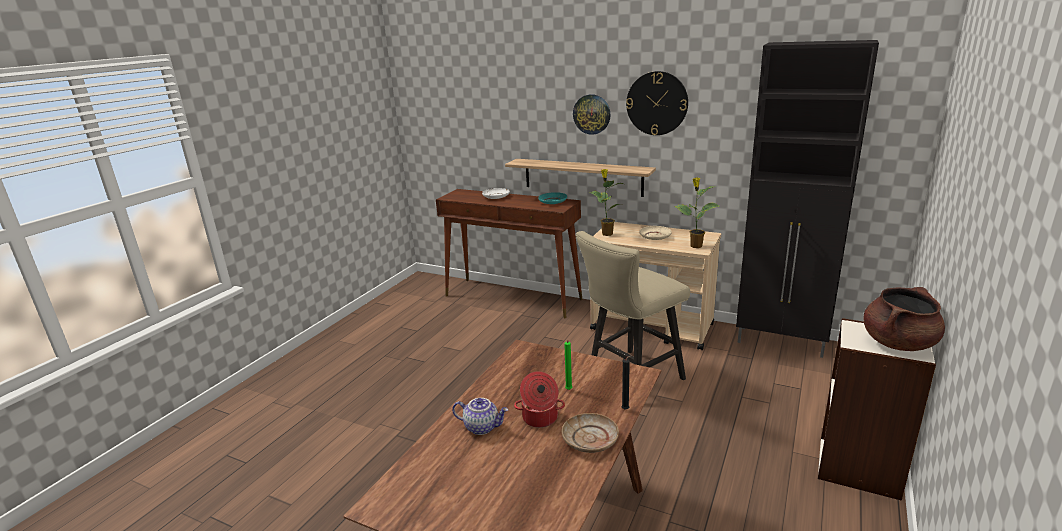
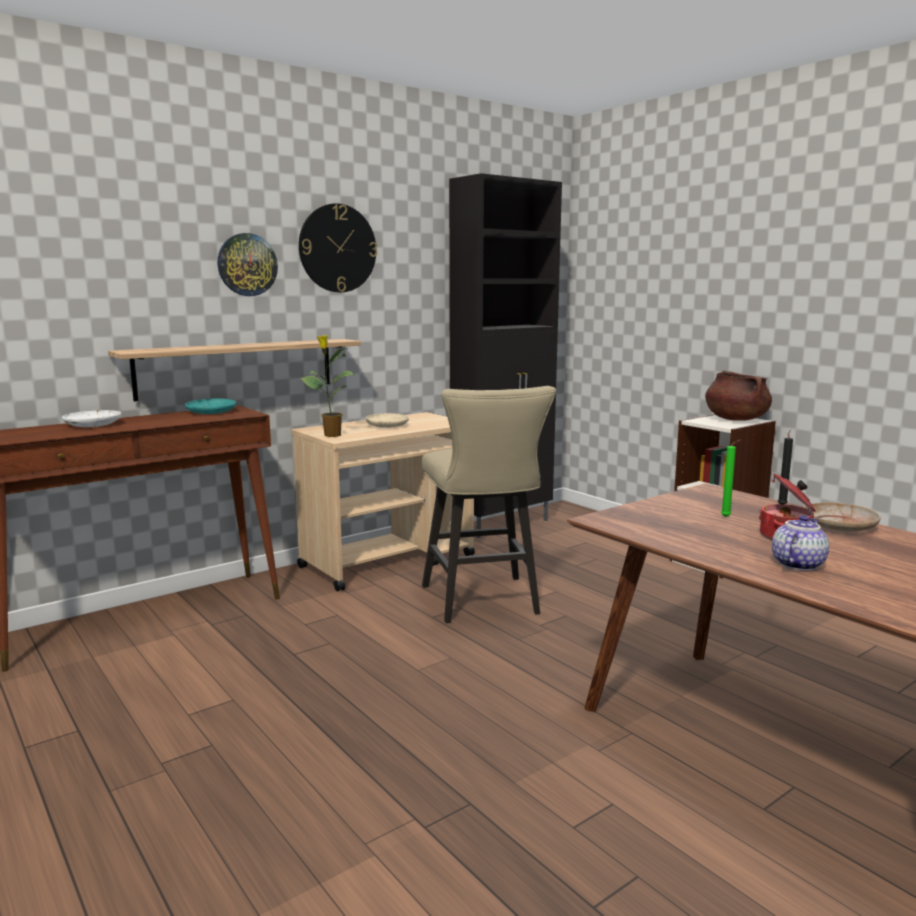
camera: 65 degrees left, 10 degrees down
potted plant [674,177,720,248] -> none

